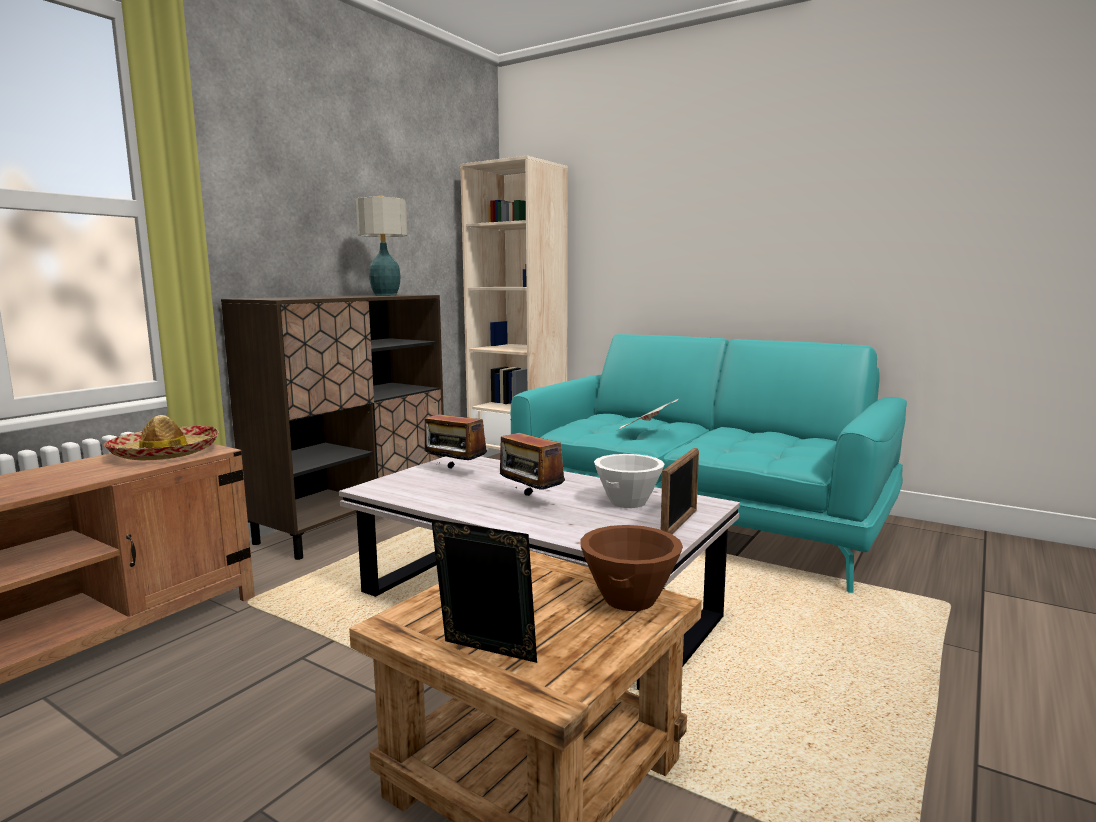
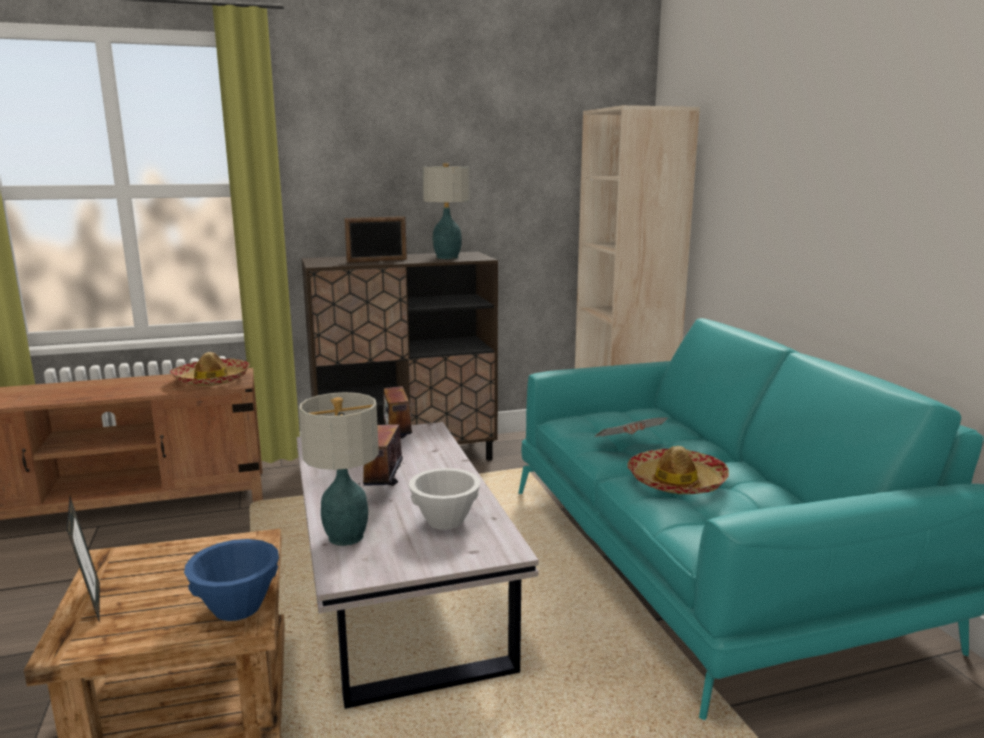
camera: 40 degrees right, 5 degrees up
brown bowl [580,525,683,611] -> blue bowl [184,539,279,621]
picture frame [661,448,699,535] -> picture frame moved to [344,216,407,263]
none -> table lamp [299,392,379,546]
none -> hat [627,446,729,494]

